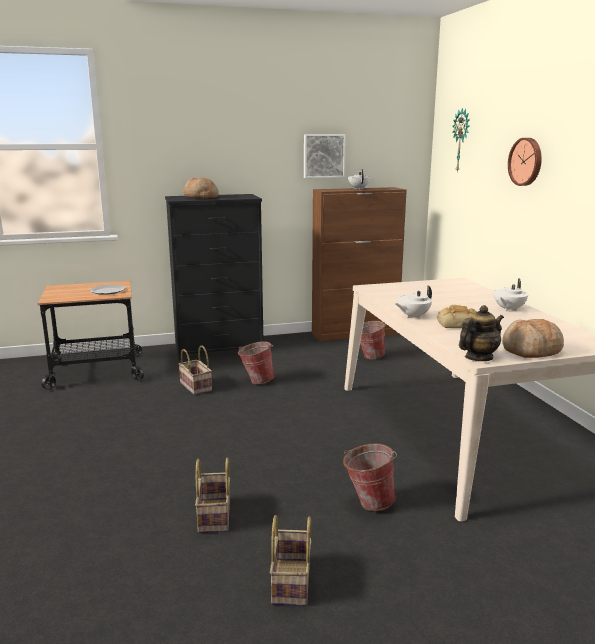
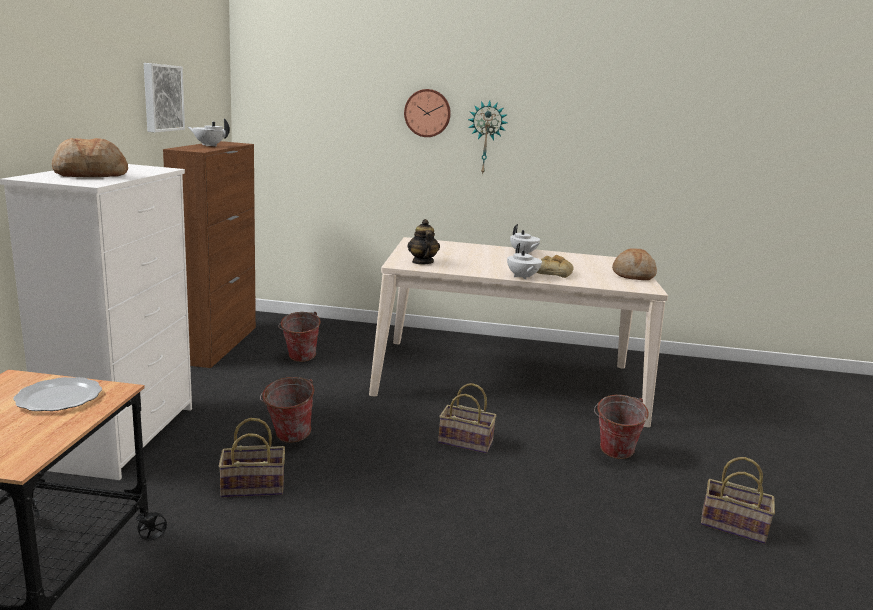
camera: 70 degrees left, 0 degrees up
black dresser [165,194,263,360] -> white dresser [0,164,192,480]
basket [195,457,230,533] -> basket moved to [438,383,497,454]
wall clock [452,107,470,172] -> wall clock moved to [467,100,507,175]
teapot [459,305,504,361] -> teapot moved to [407,219,440,264]

